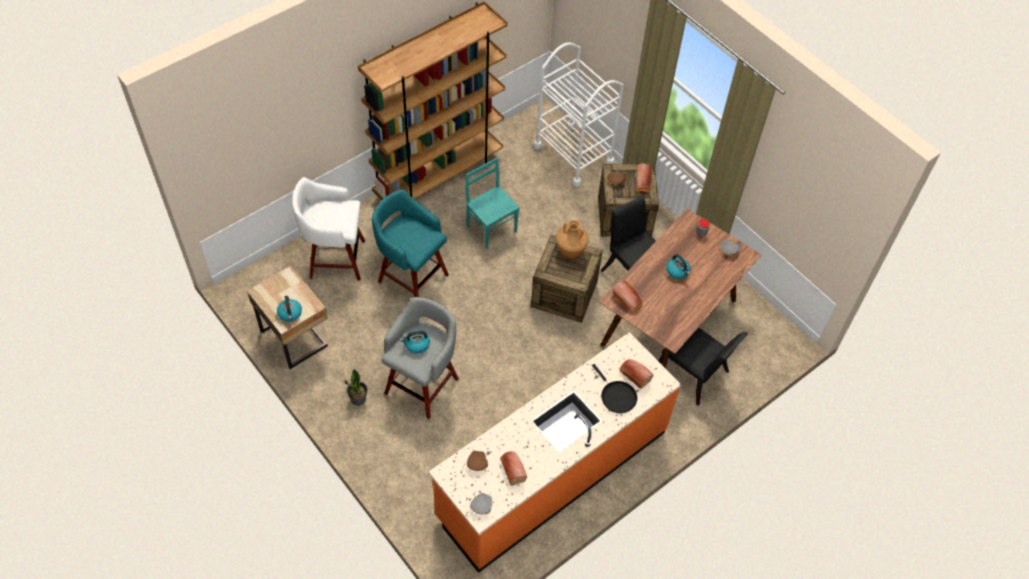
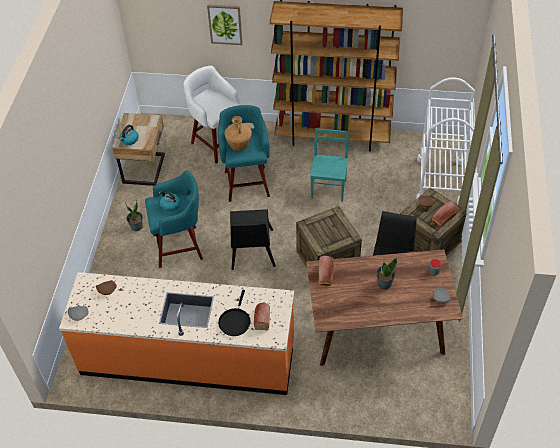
camera: 50 degrees right, 5 degrees down
grey stool [381,297,459,419] -> turquoise stool [145,170,203,268]
bread [500,451,527,486] -> none
brown vase [556,220,589,258] -> brown vase moved to [224,116,252,151]
black chair [658,328,749,406] -> black chair moved to [230,209,276,270]
kettle [666,254,690,279] -> potted plant [376,258,397,289]
none -> picture [207,4,243,45]

